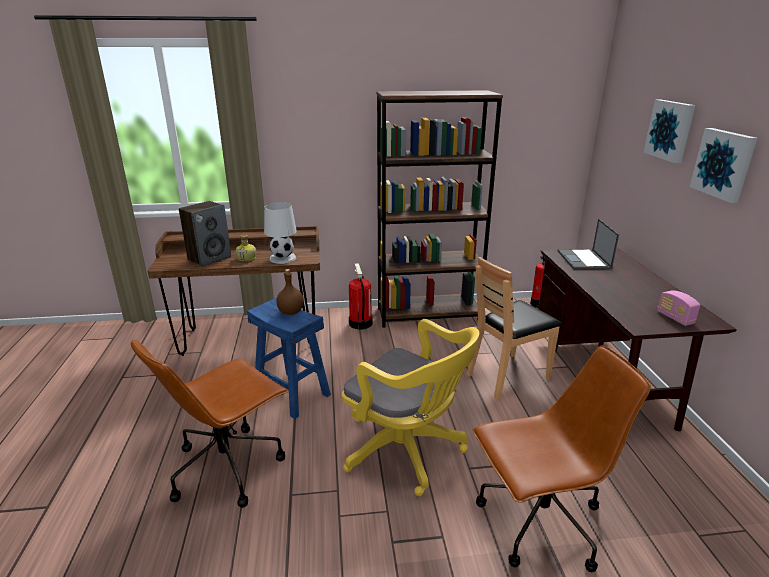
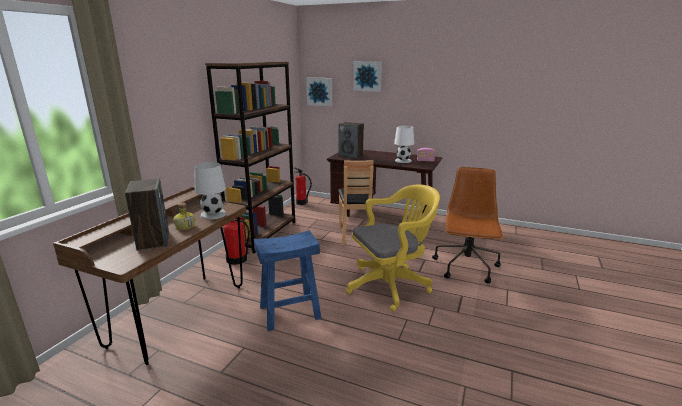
camera: 60 degrees left, 5 degrees down
brown office chair [131,339,289,508] -> none
brown bottle [276,269,304,315] -> none
laptop [558,219,619,270] -> speaker [339,122,364,159]
picture [690,128,757,203] -> picture moved to [306,77,332,106]
none -> white table lamp [394,125,414,163]

